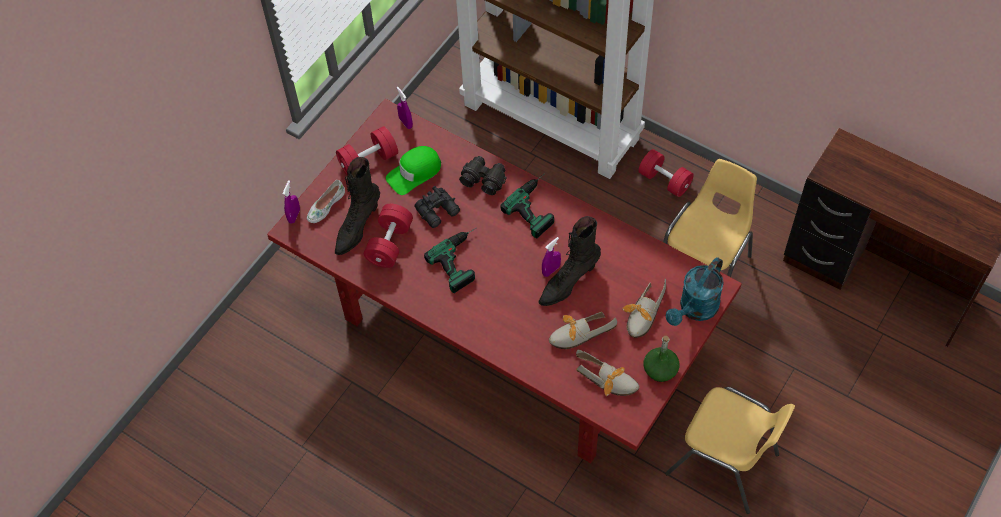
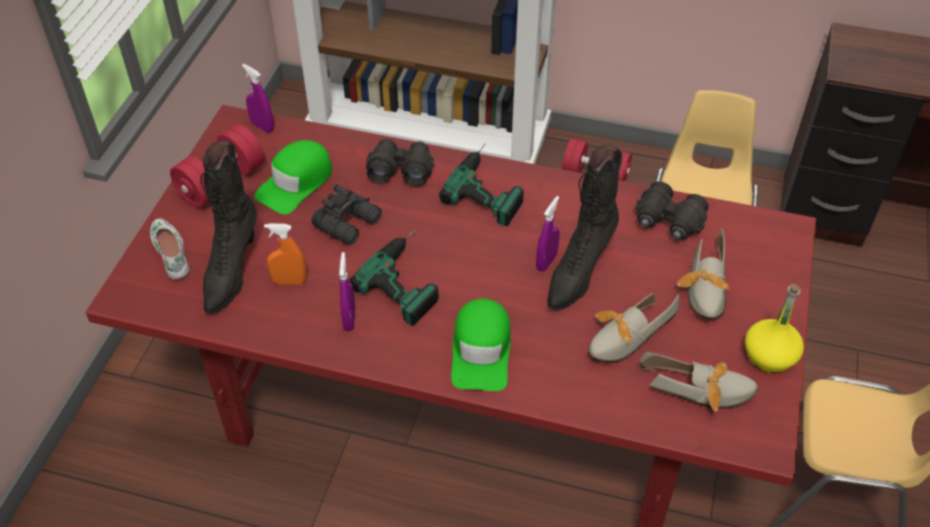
camera: 20 degrees left, 10 degrees down
purple spray bottle [282,180,300,224] -> purple spray bottle moved to [339,252,355,331]
white shoe [307,180,345,223] -> white shoe turned 135 degrees clockwise [150,218,189,280]
red dumbbell [364,204,413,268] -> orange spray bottle [264,224,306,285]
green bottle [643,336,680,382] -> yellow bottle [745,284,804,373]
turquoise watering can [666,257,724,326] -> none
none -> green cap [451,299,511,391]
none -> black binoculars [635,181,709,240]

